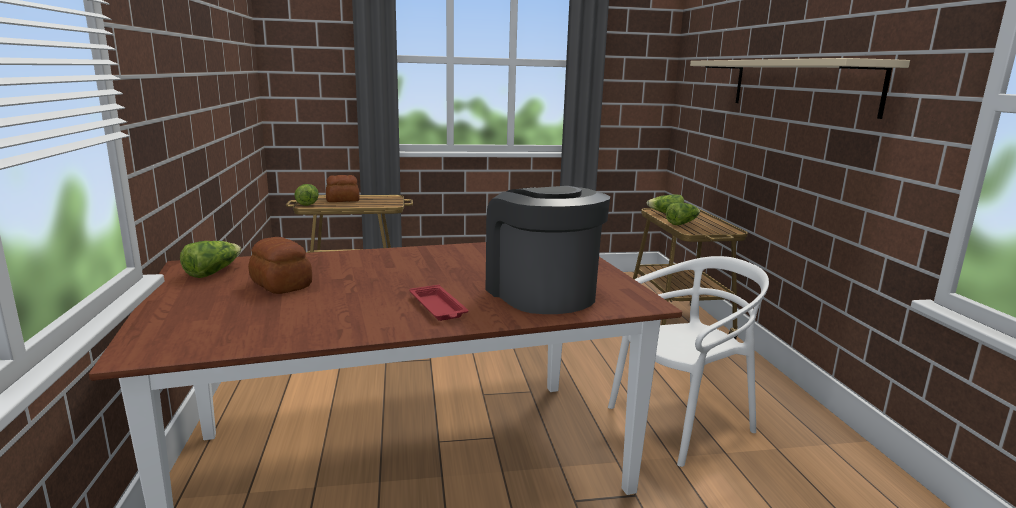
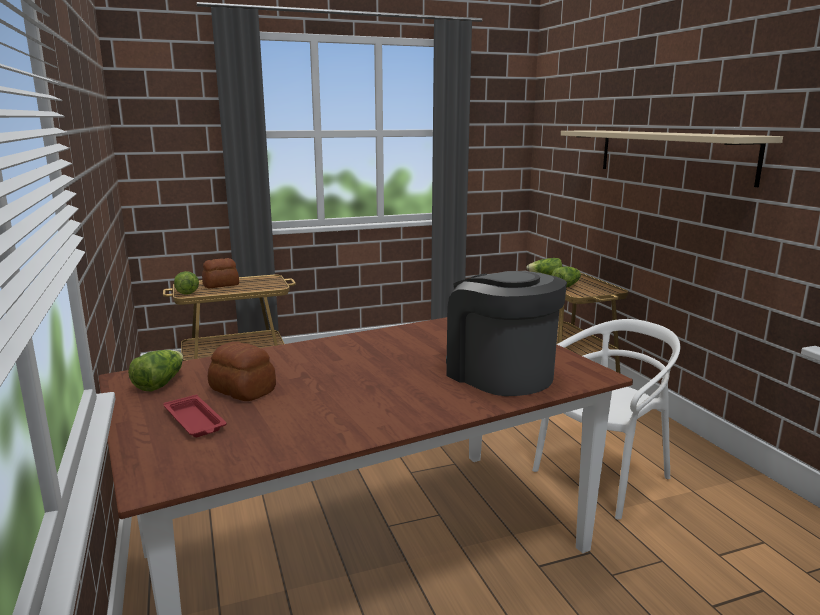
camera: 10 degrees left, 0 degrees up
red tray [409,285,468,321] -> red tray moved to [163,394,227,437]

